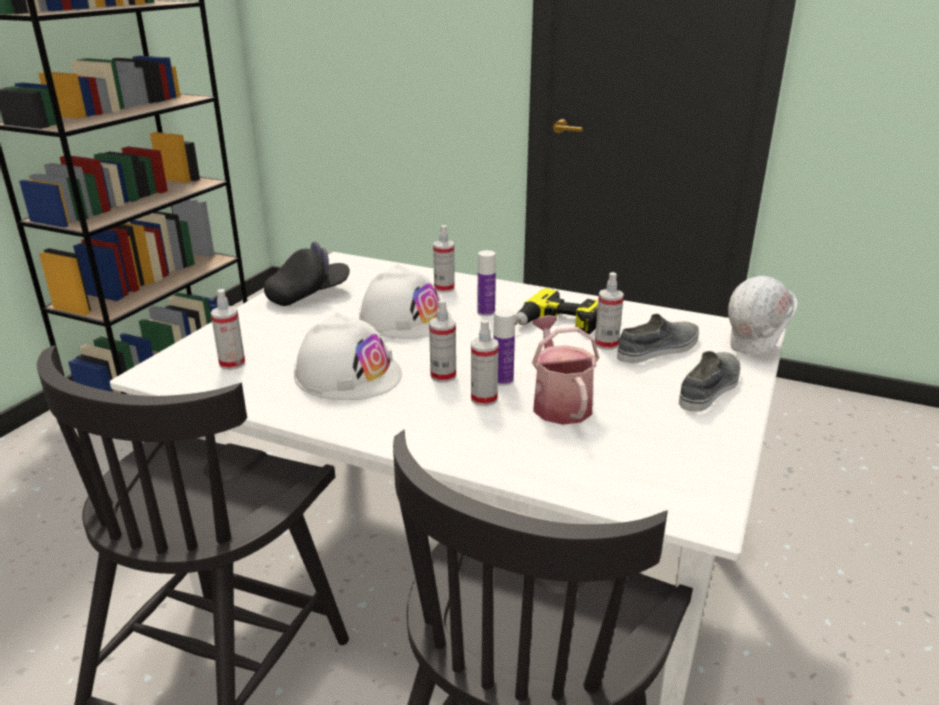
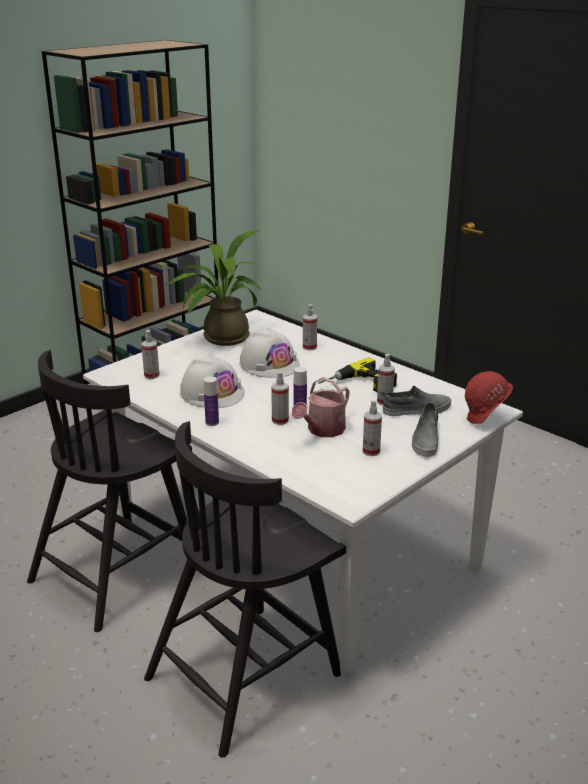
camera: 20 degrees right, 0 degrees up
black cap [264,241,350,306] -> potted plant [165,230,262,346]
spray bottle [429,299,456,383] -> spray bottle moved to [363,400,382,456]
bottle [478,250,496,317] -> bottle moved to [204,376,219,426]
watering can [532,316,599,425] -> watering can turned 150 degrees counterclockwise [292,377,350,437]
grey shoe [679,351,741,411] -> grey shoe turned 135 degrees clockwise [412,402,438,457]
white hard hat [728,276,798,354] -> red hard hat [465,371,513,424]

